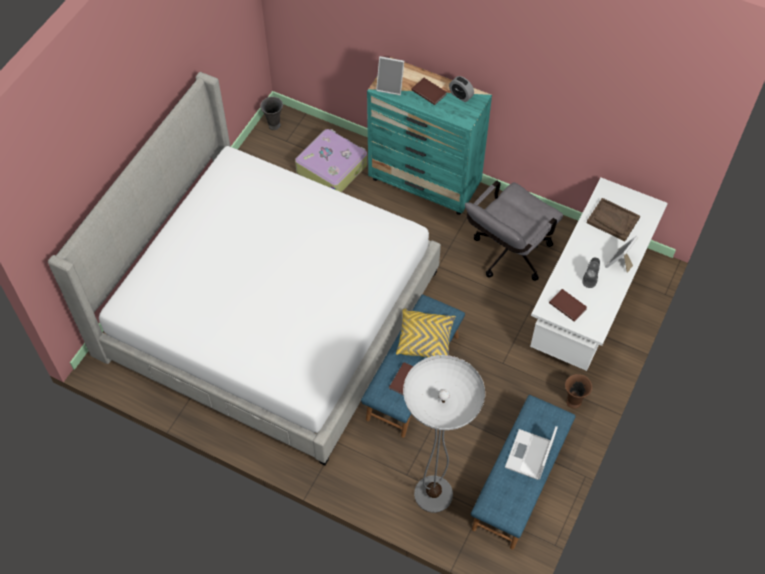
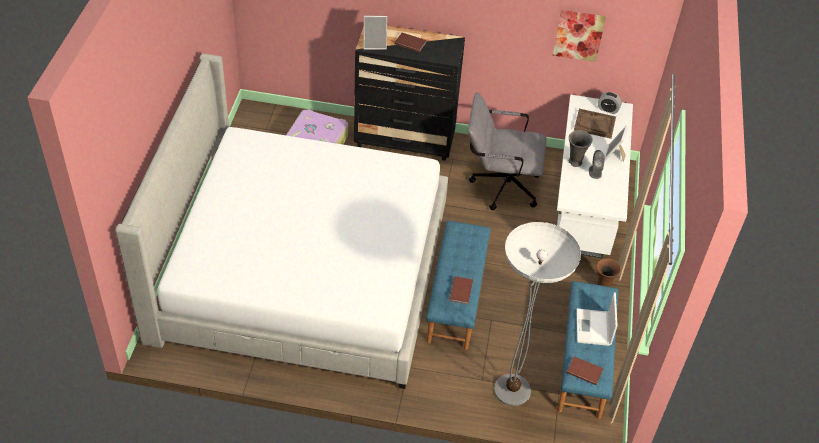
camera: 20 degrees left, 10 degrees down
grey vase [260,97,283,130] -> grey vase moved to [569,130,593,167]
turquoise dresser [367,57,492,215] -> black dresser [354,26,465,161]
yellow pillow [396,308,456,357] -> none
alarm clock [449,76,474,102] -> alarm clock moved to [598,92,622,114]
grey office chair [465,181,563,281] -> grey office chair turned 75 degrees clockwise [468,92,547,210]
brown book [549,289,587,322] -> brown book moved to [567,356,604,385]
none -> picture [553,10,606,62]

